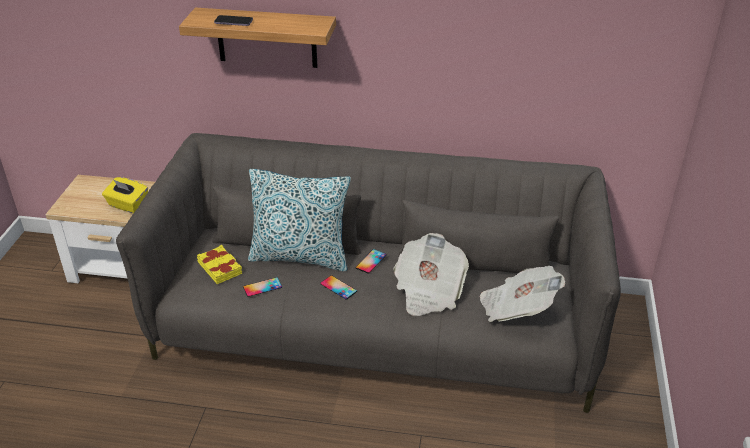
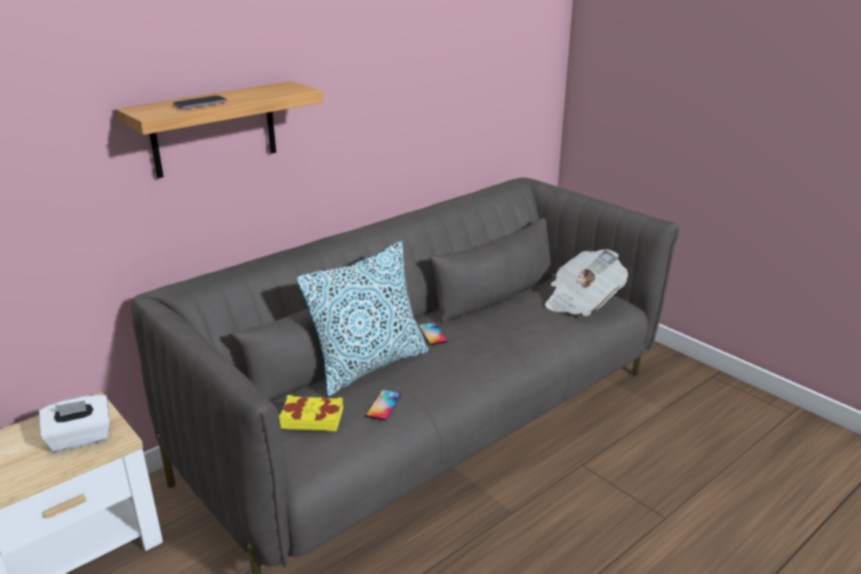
camera: 50 degrees left, 10 degrees down
yellow tissue box [102,177,148,213] -> white tissue box [39,395,110,452]
phone [320,275,357,300] -> none
newspaper [394,233,469,316] -> none

